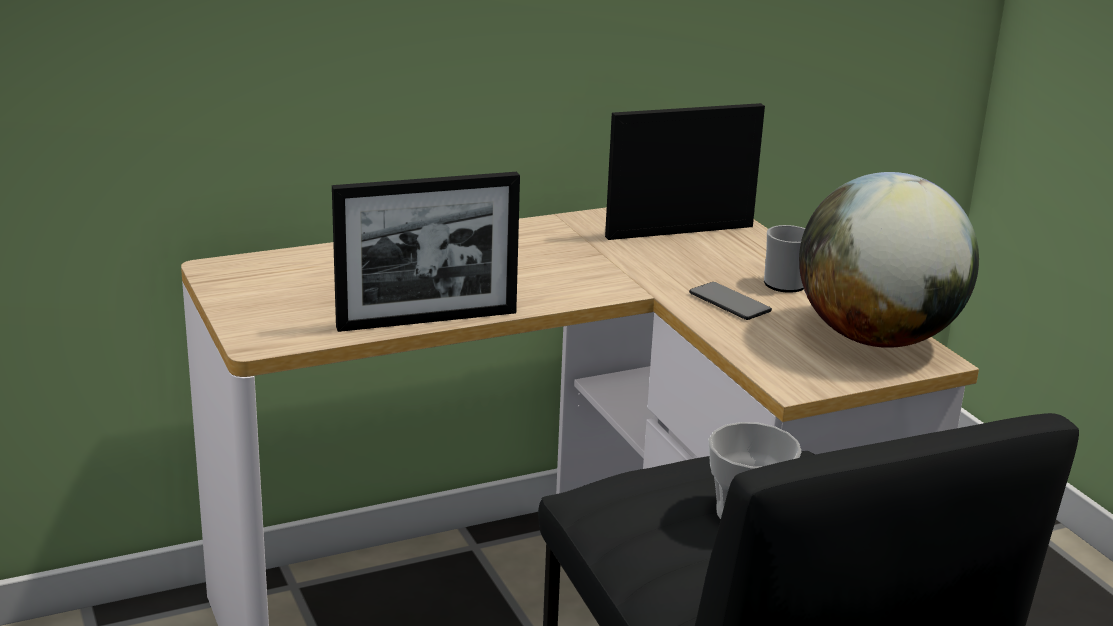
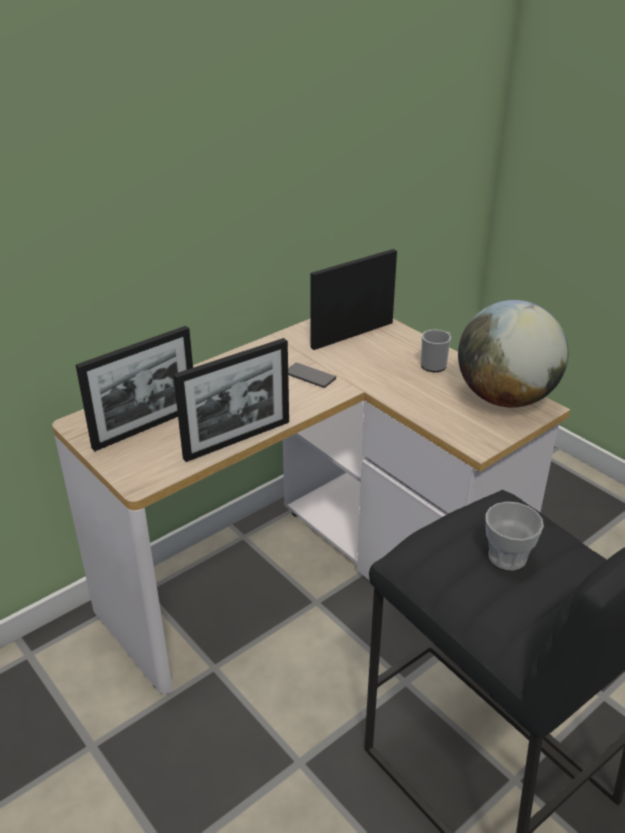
camera: 15 degrees left, 10 degrees up
phone [689,282,772,320] -> phone moved to [288,363,336,388]
none -> picture frame [76,326,193,451]

